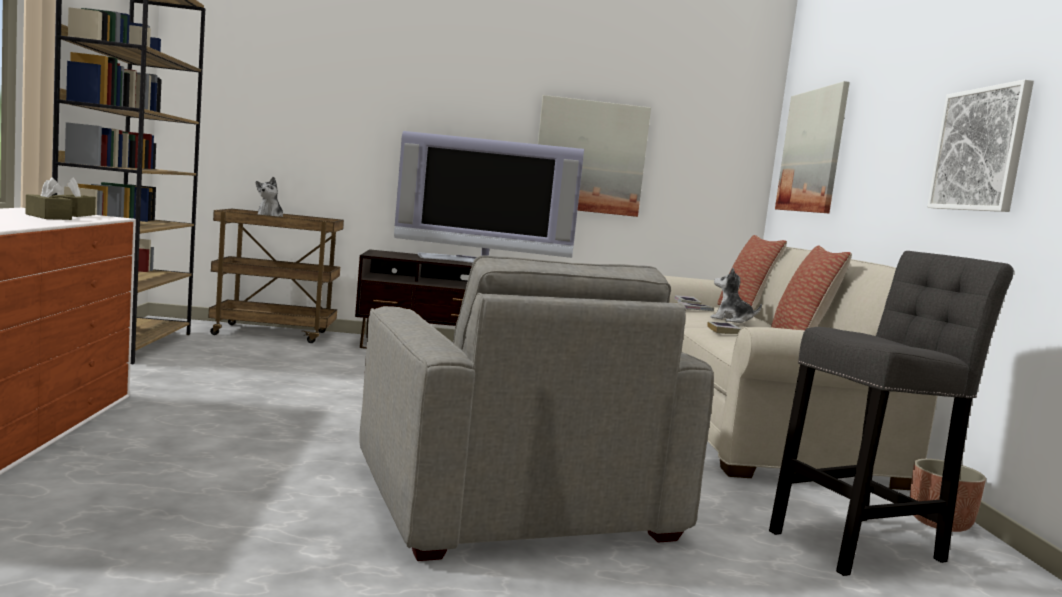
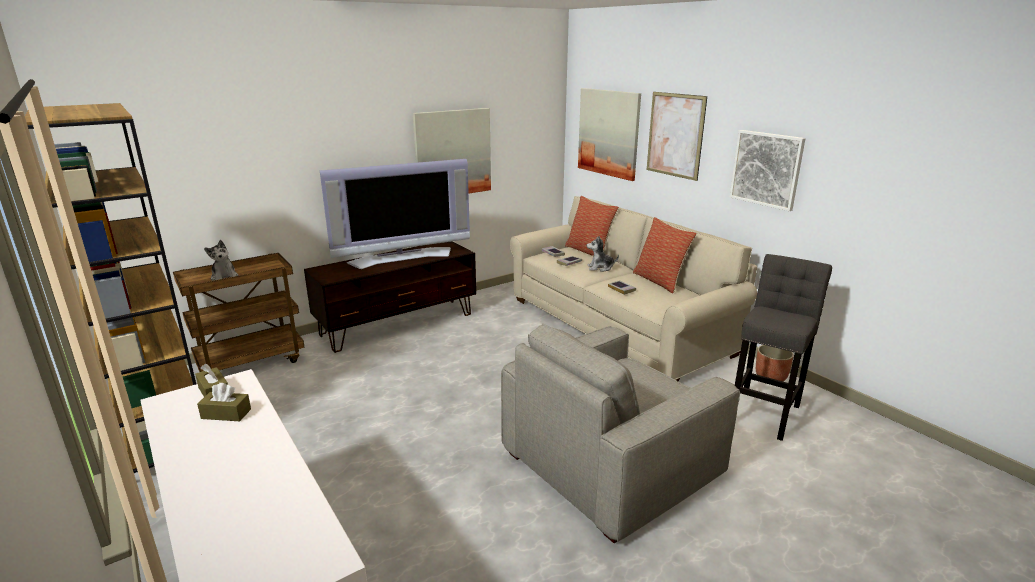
camera: 30 degrees left, 15 degrees up
grey armchair [359,255,714,561] -> grey armchair turned 105 degrees clockwise [501,324,740,543]
none -> picture [647,92,707,181]

